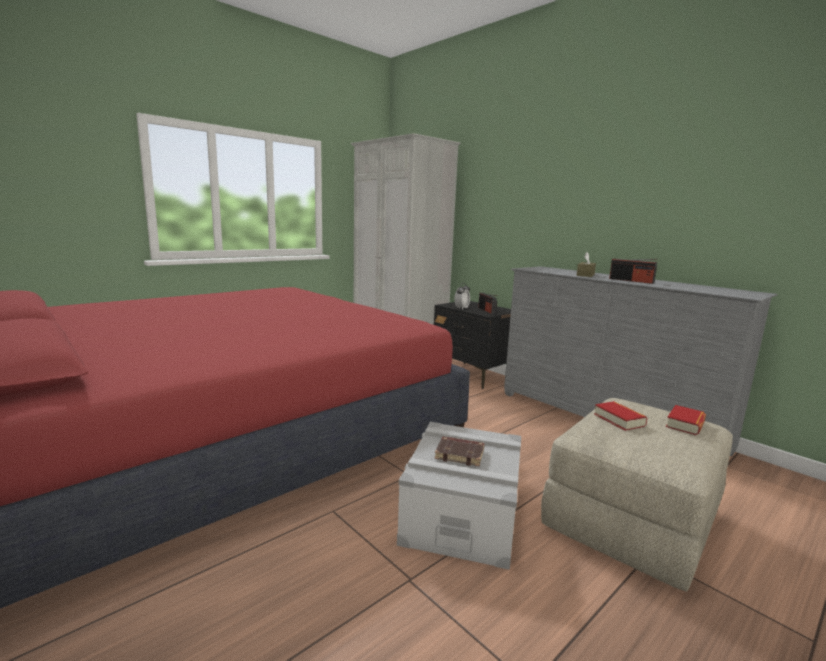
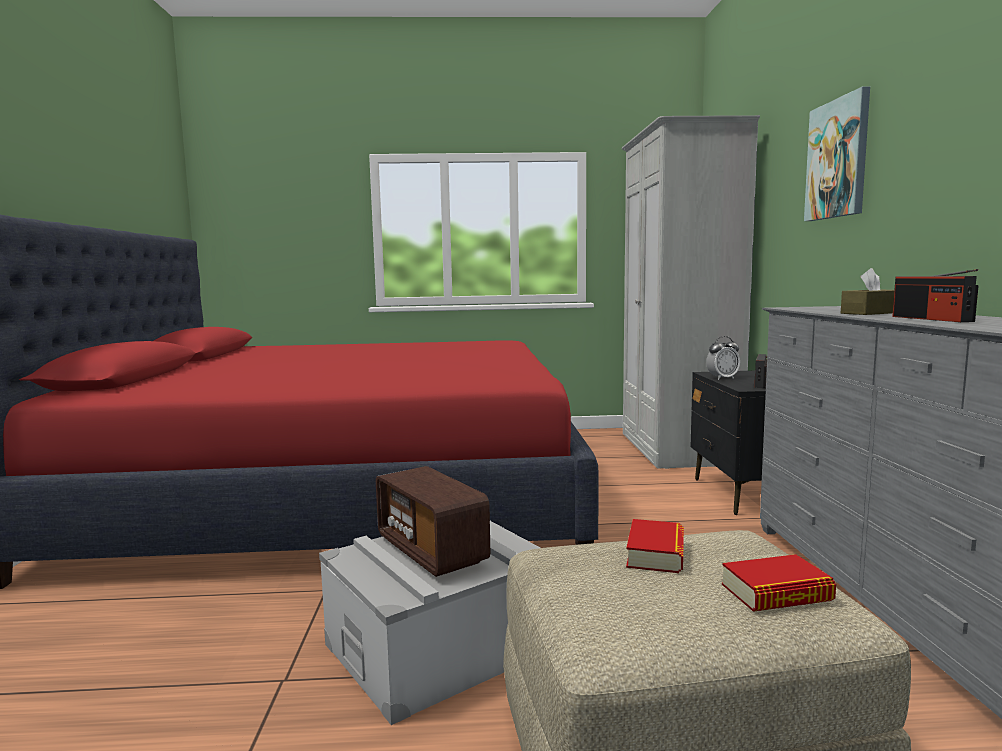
camera: 40 degrees right, 5 degrees down
brown book [434,436,484,466] -> radio [376,466,490,577]
none -> picture [804,87,870,221]

